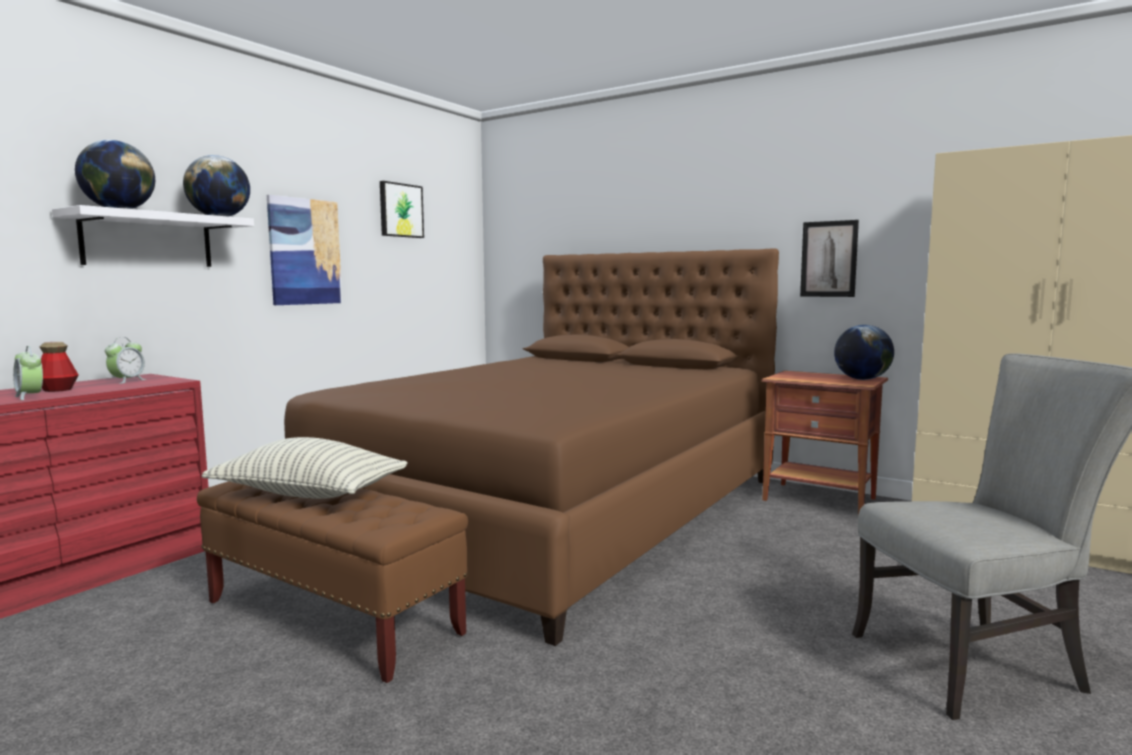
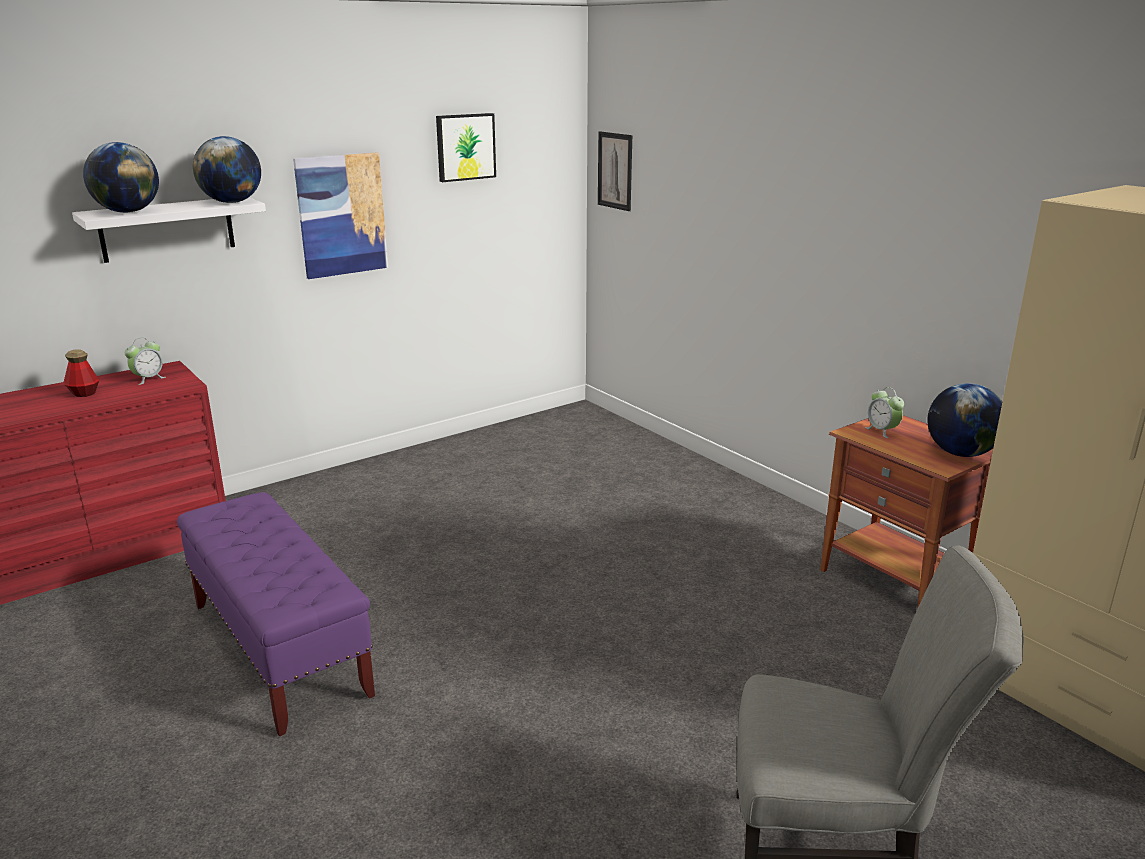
camera: 20 degrees right, 15 degrees up
alarm clock [13,346,43,400] -> alarm clock moved to [865,387,904,438]
brown bench [197,481,468,683] -> purple bench [177,492,375,736]
pillow [201,437,408,499] -> none
brown bed [284,248,779,646] -> none
picture [800,220,859,297] -> picture moved to [598,131,632,211]

